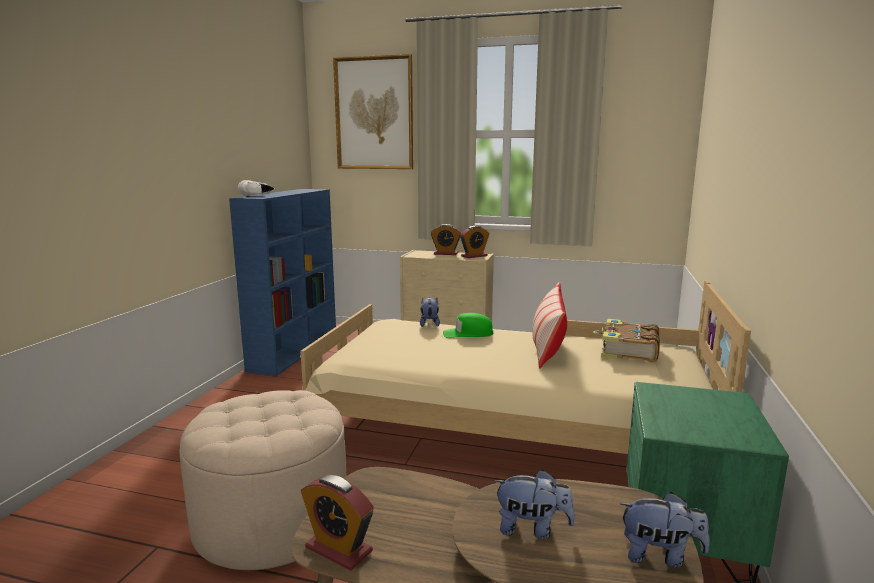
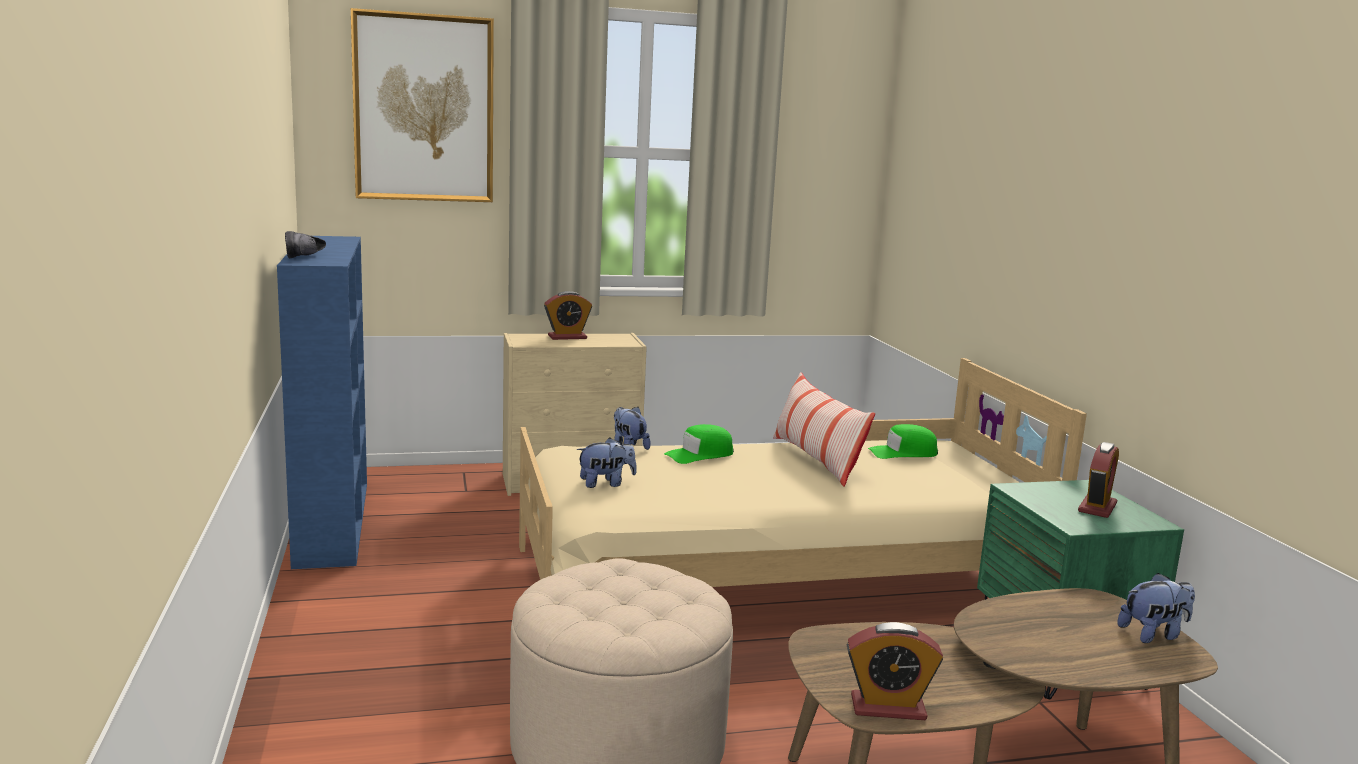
camera: 30 degrees left, 0 degrees up
white shoe [238,180,274,196] -> black shoe [285,231,326,258]
alarm clock [460,226,489,258] -> alarm clock moved to [1078,442,1119,518]
plush toy [494,469,575,539] -> plush toy moved to [577,438,637,488]
book [593,319,660,362] -> green cap [868,424,938,459]

